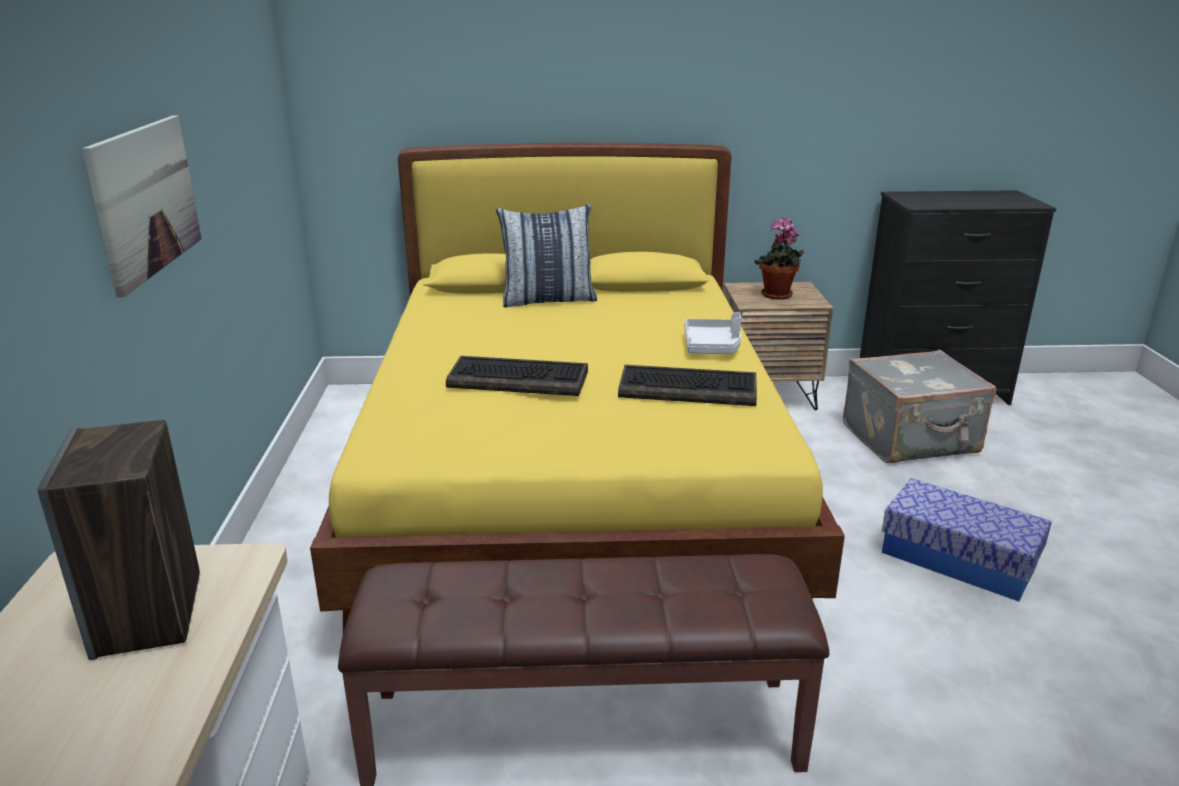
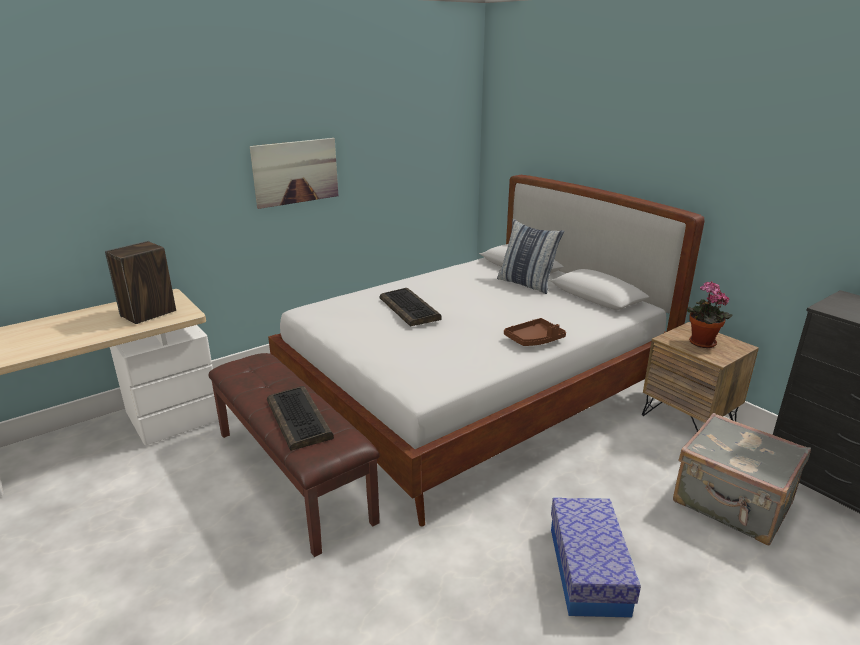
camera: 55 degrees right, 0 degrees up
yellow bed [310,143,845,633] -> white bed [268,175,705,527]
keyboard [618,365,757,406] -> keyboard moved to [267,386,334,451]
grey tray [684,312,741,354] -> brown tray [504,318,566,346]

